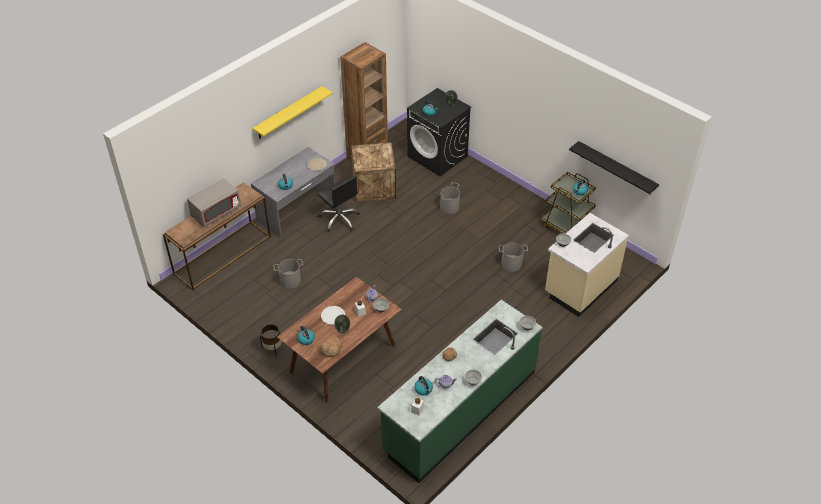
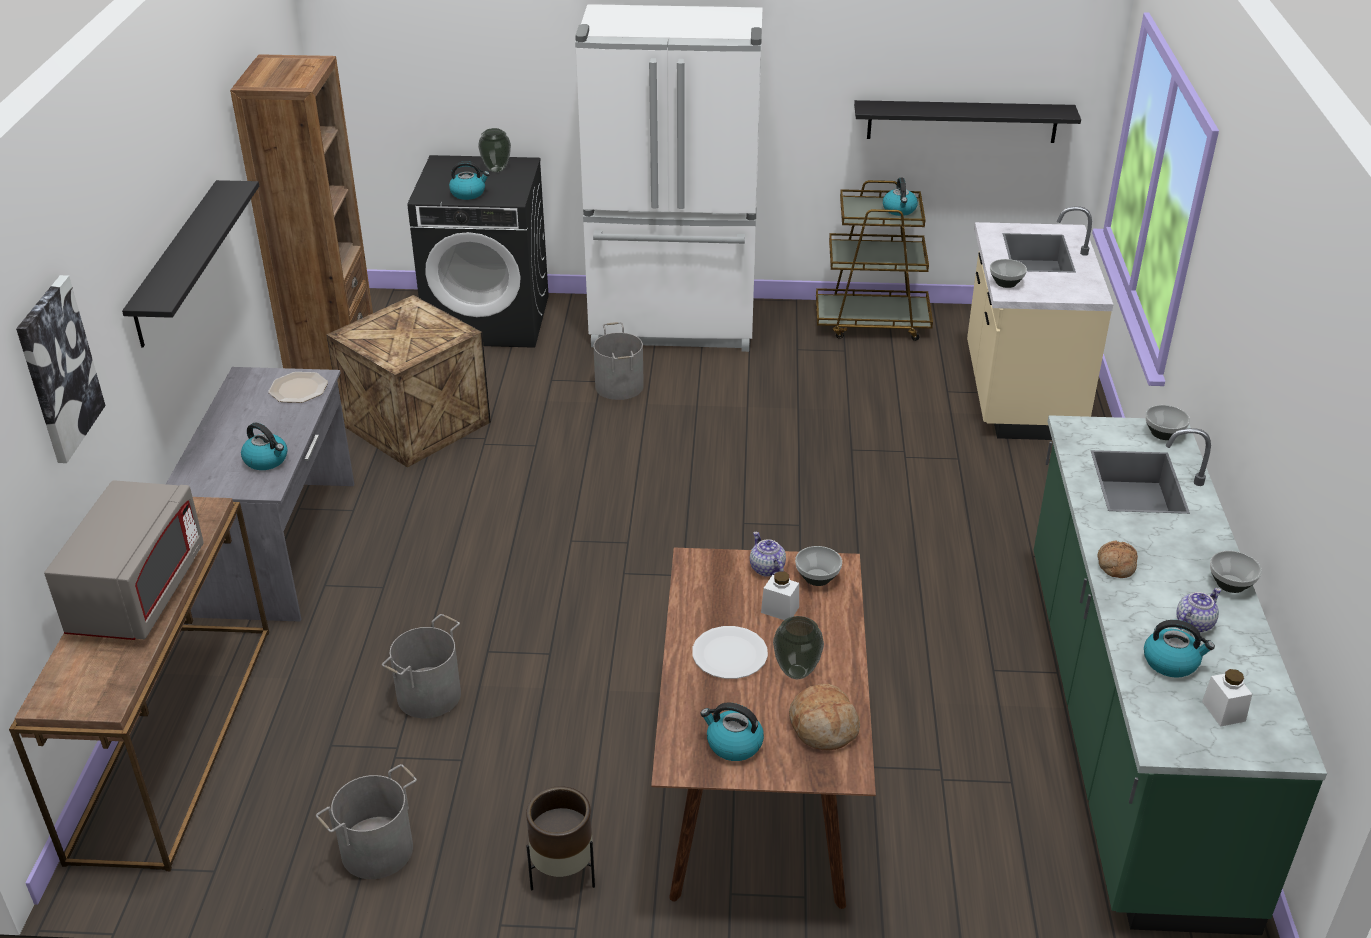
camera: 40 degrees left, 10 degrees down
yellow shelf [253,86,333,139] -> black shelf [122,180,259,348]
black office chair [317,176,360,232] -> none
grey bucket [499,243,528,272] -> grey bucket moved to [316,764,417,879]
none -> picture [16,275,106,463]
none -> white fridge [575,4,762,352]

